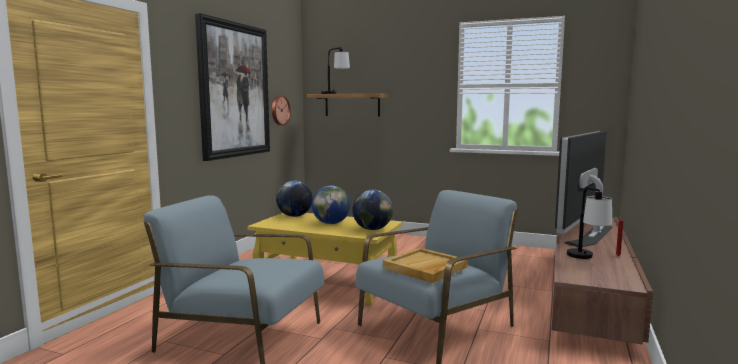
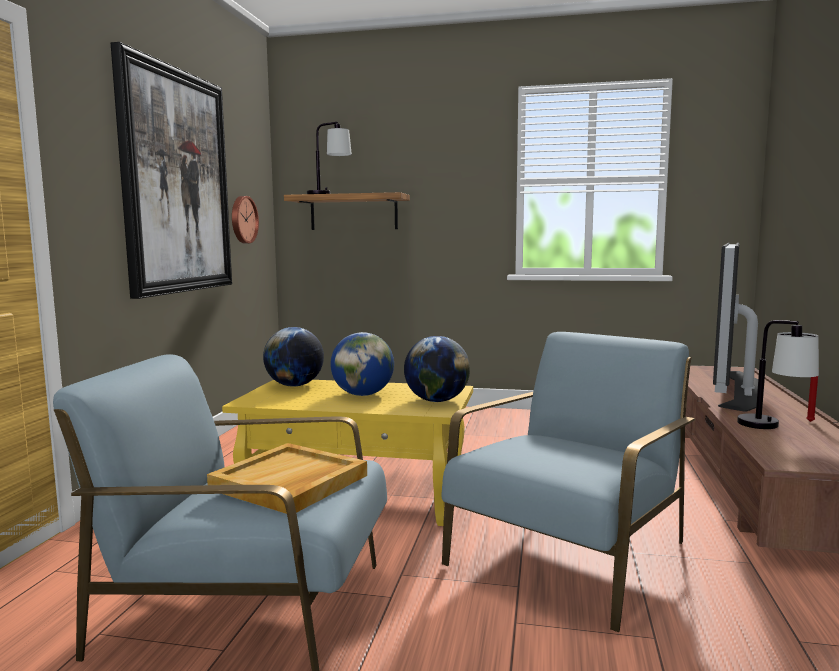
camera: 10 degrees left, 0 degrees up
beige tray [383,248,468,283] -> beige tray moved to [207,443,367,514]

